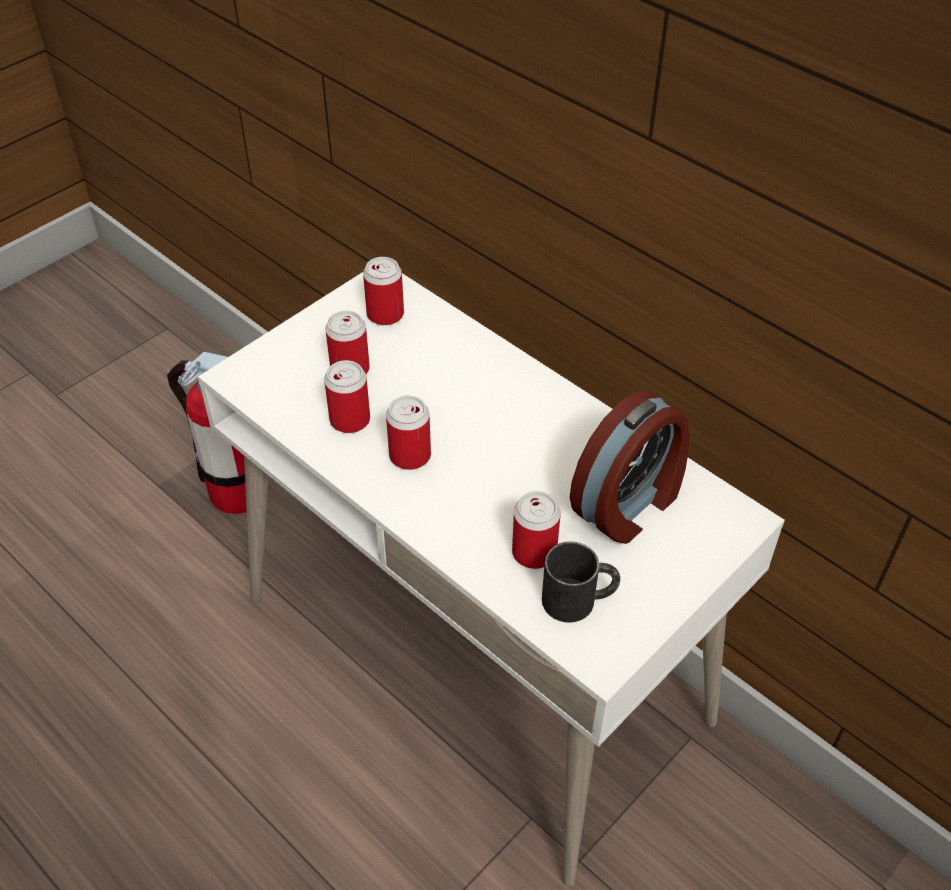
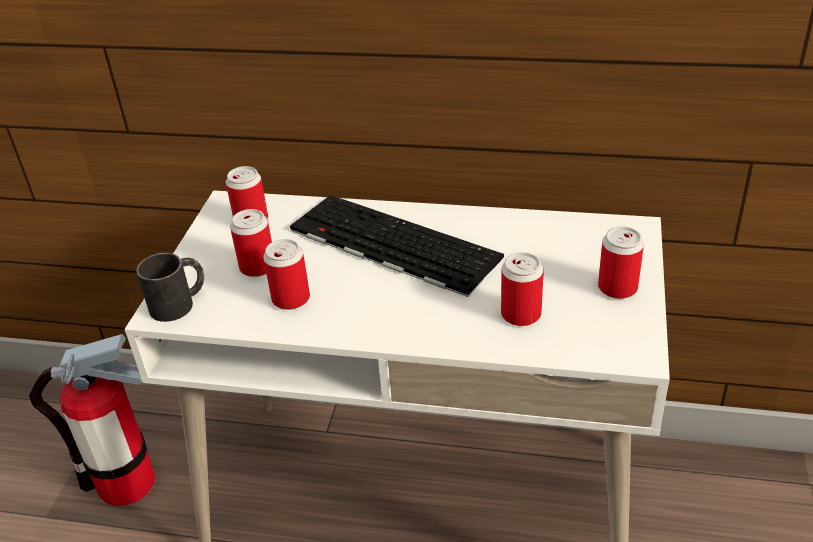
camera: 30 degrees left, 10 degrees down
can [386,396,431,470] -> can moved to [598,227,644,299]
black mug [542,541,620,623] -> black mug moved to [136,253,204,322]
alarm clock [570,391,689,544] -> none
none -> keyboard [290,195,504,297]

